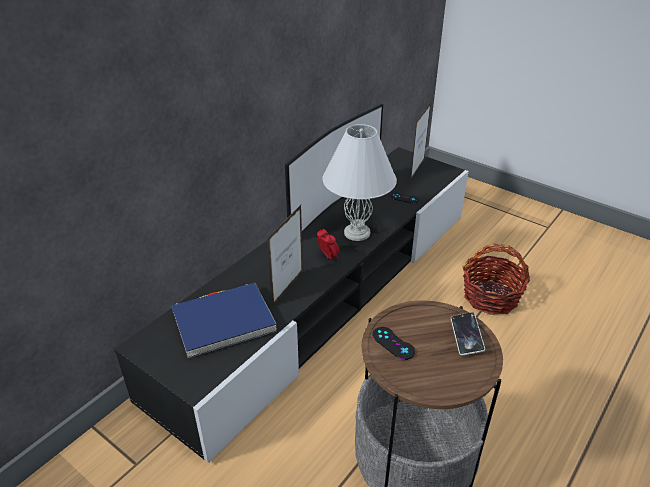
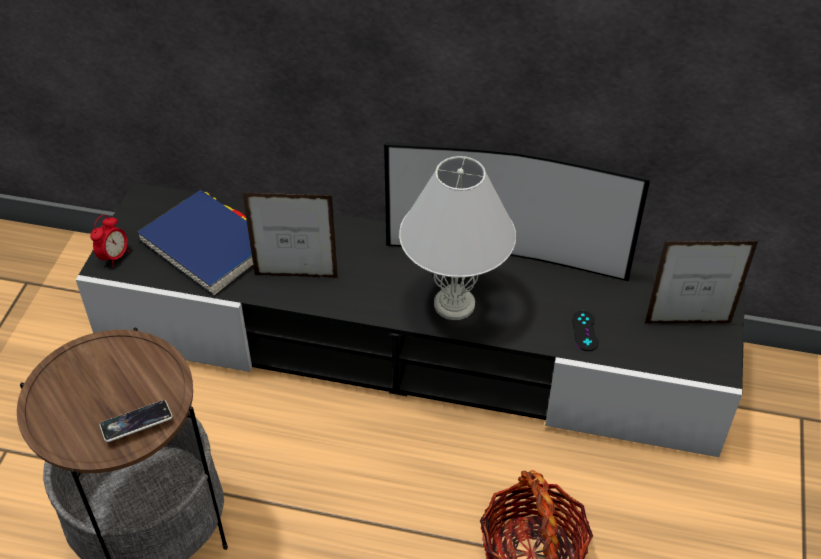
camera: 65 degrees right, 10 degrees up
alarm clock [317,228,339,259] -> alarm clock moved to [90,215,129,267]
black game controller [372,327,415,360] -> none

